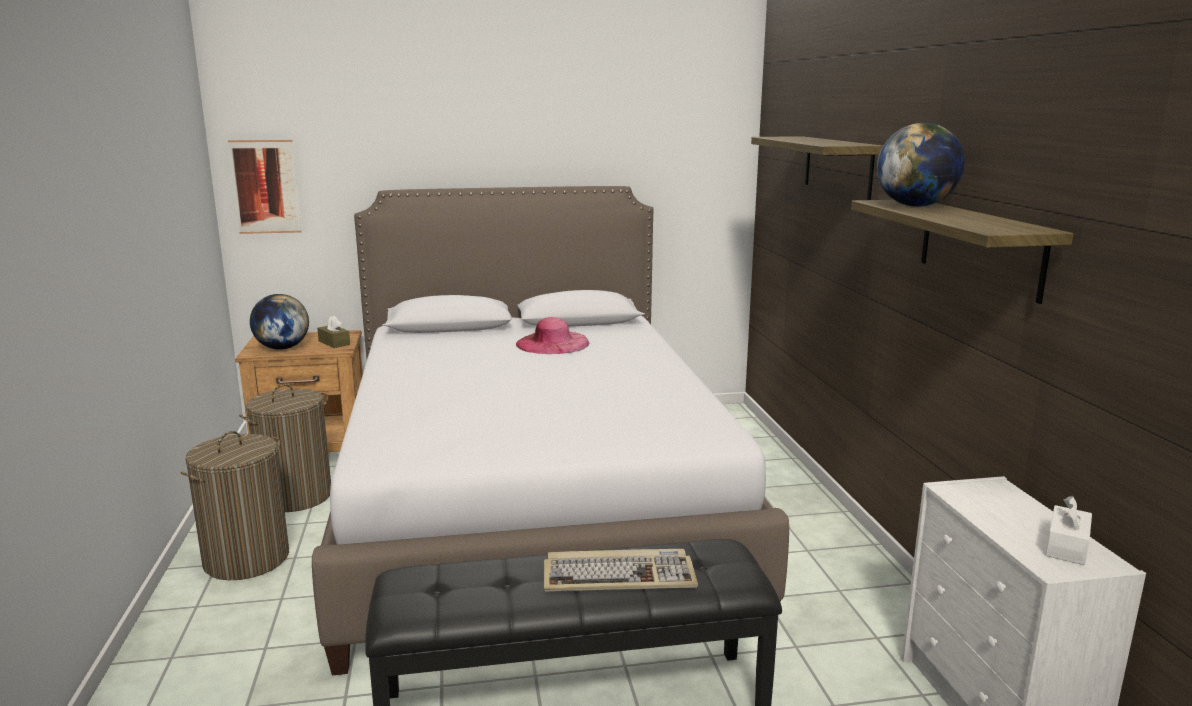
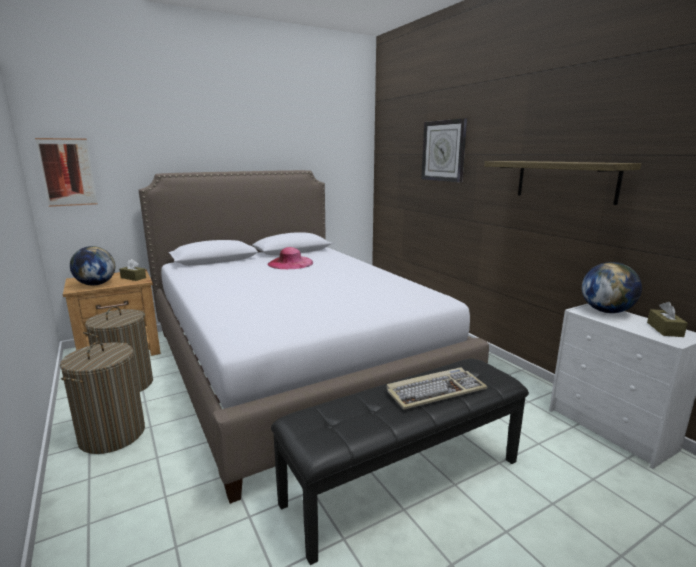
camera: 20 degrees left, 0 degrees up
shelf [751,136,883,200] -> wall clock [421,118,467,182]
globe [877,123,965,207] -> globe moved to [582,262,642,313]
white tissue box [1046,496,1092,565] -> brown tissue box [647,302,688,337]

